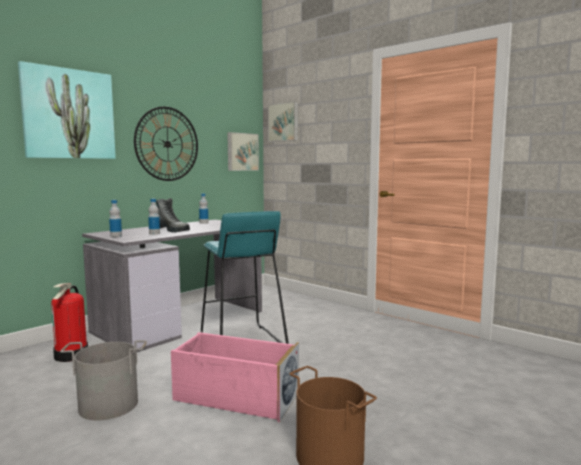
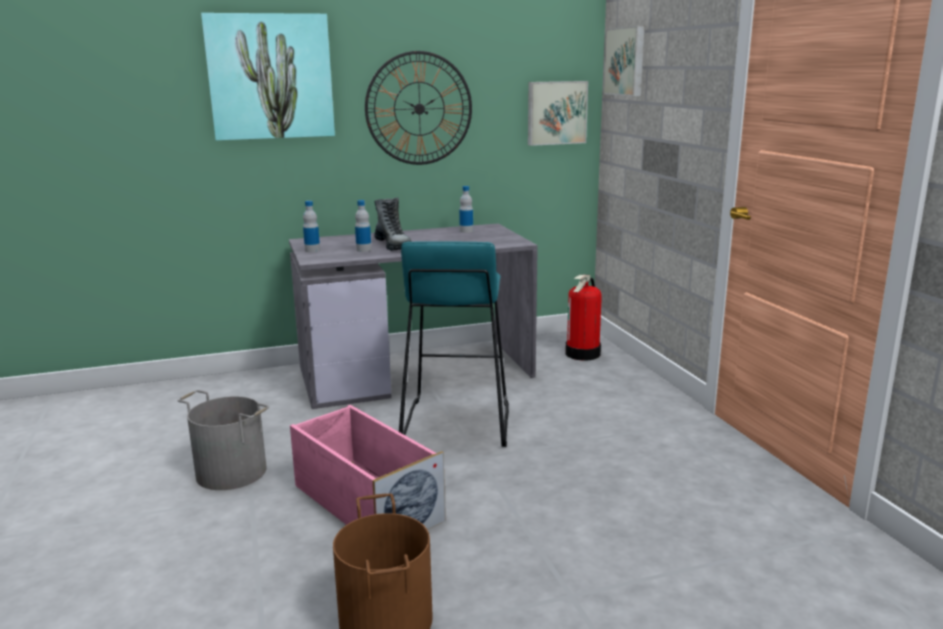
camera: 30 degrees right, 10 degrees up
fire extinguisher [51,283,88,362] -> fire extinguisher moved to [565,274,602,361]

